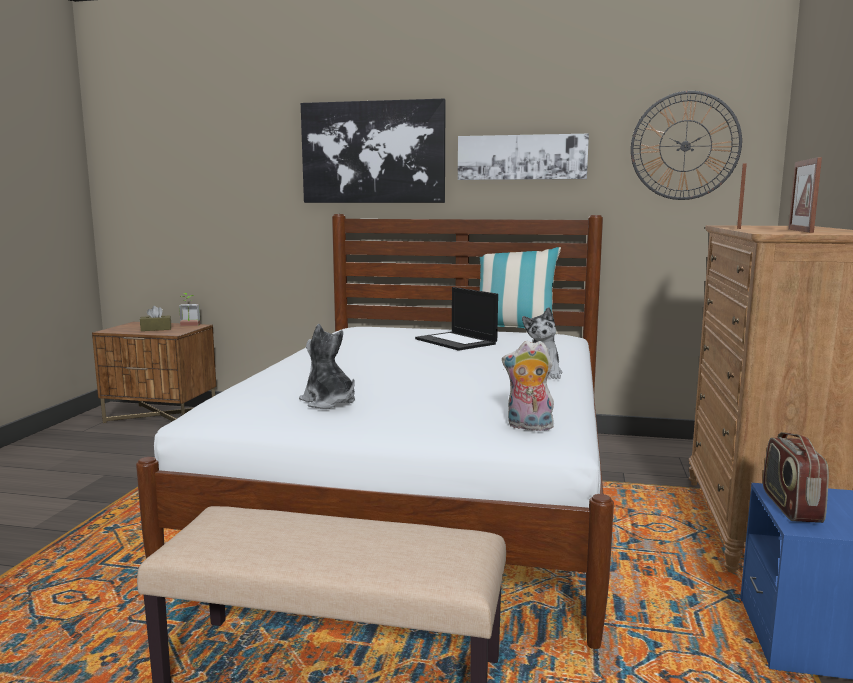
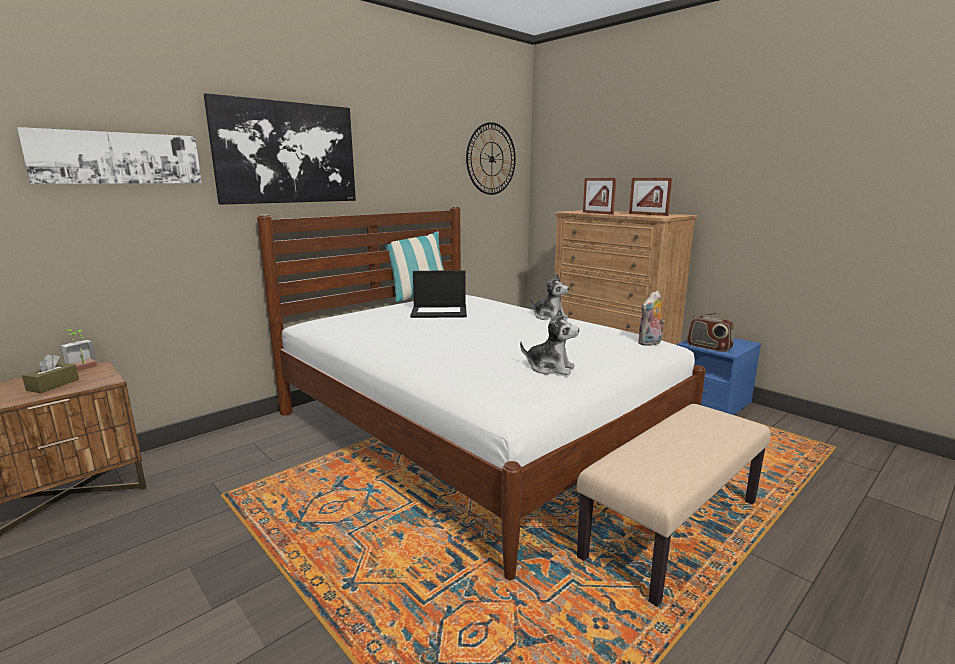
camera: 55 degrees left, 5 degrees up
plush toy [299,324,355,409] -> plush toy turned 150 degrees counterclockwise [520,309,579,375]
picture [458,134,589,180] -> picture moved to [17,127,202,184]

